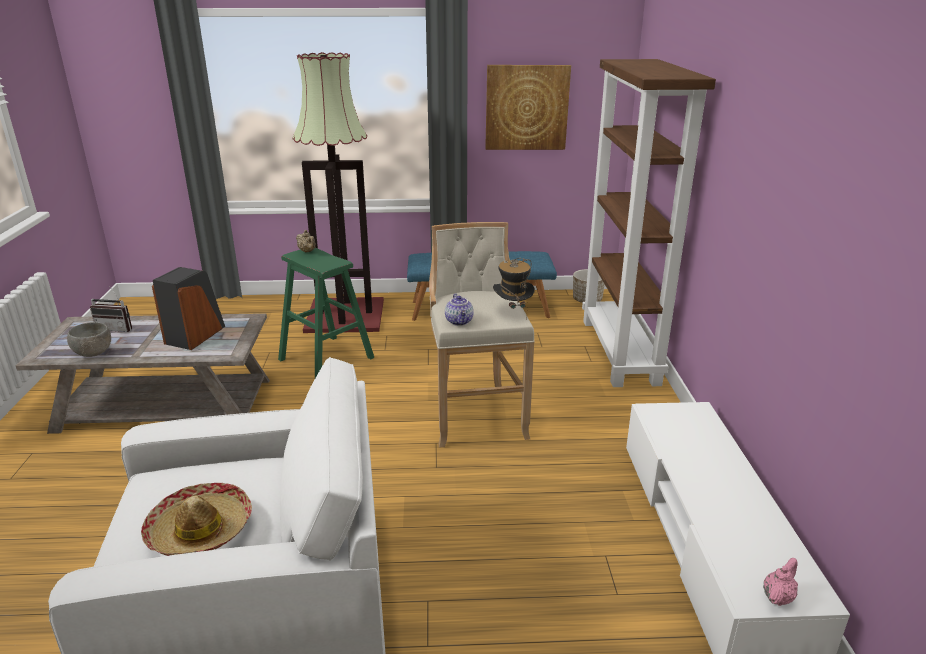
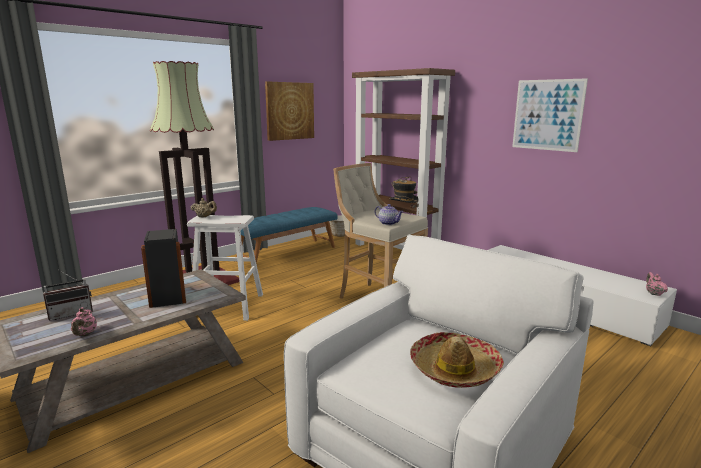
camera: 40 degrees left, 10 degrees down
grey bowl [67,322,111,357] -> pink teapot [71,307,97,336]
green stool [278,248,374,378] -> white stool [187,215,263,321]
none -> picture [512,78,588,152]

